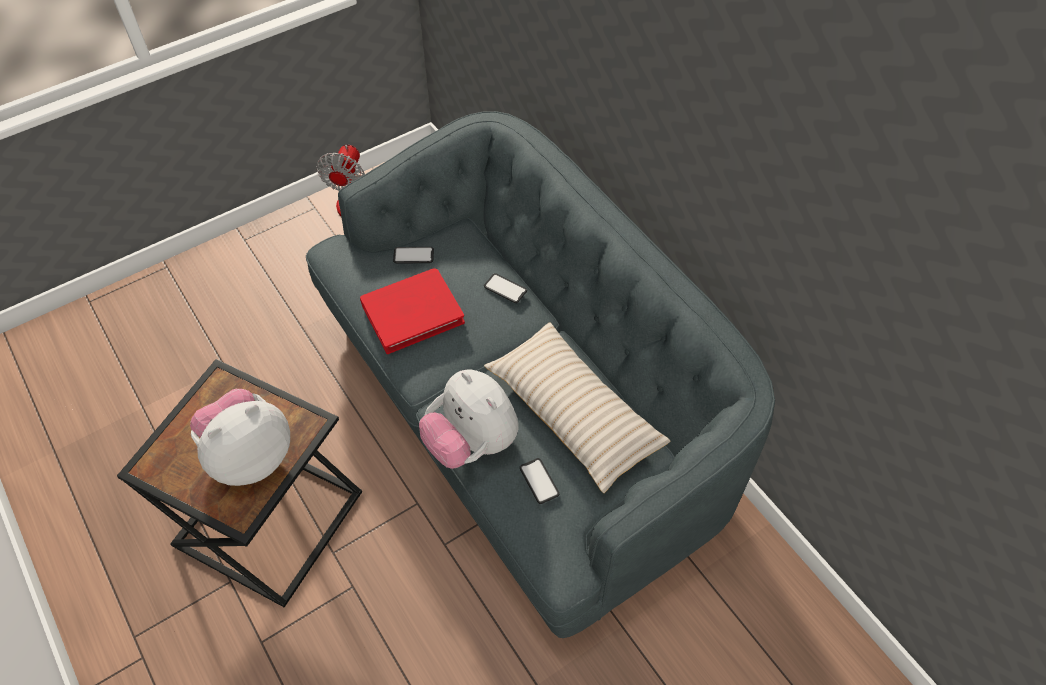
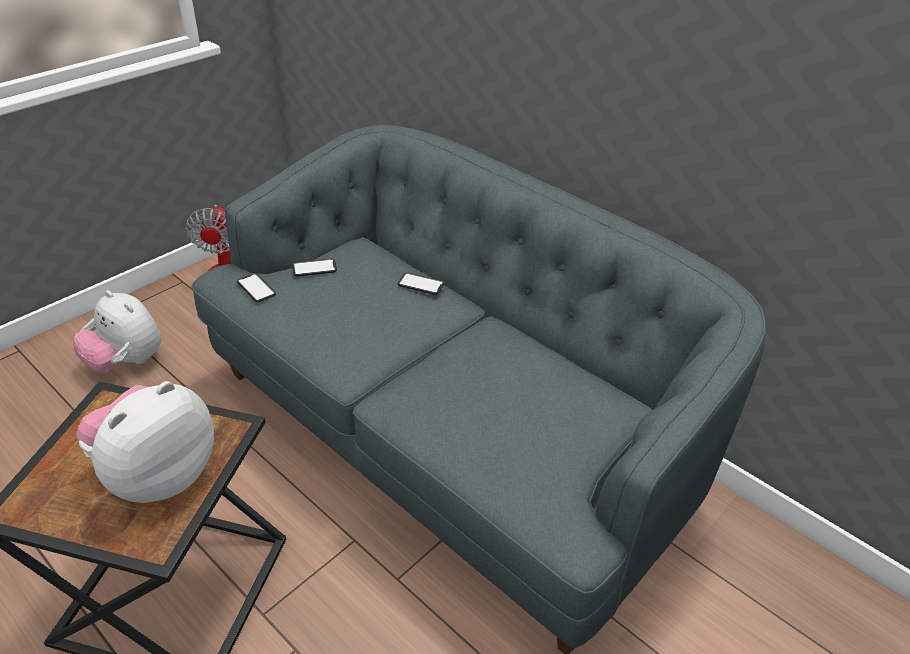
camera: 15 degrees left, 15 degrees down
red book [360,268,465,354] -> none
plush toy [419,370,518,469] -> plush toy moved to [73,290,161,373]
beige pillow [484,322,670,493] -> none
phone [520,458,559,504] -> phone moved to [237,273,276,302]

